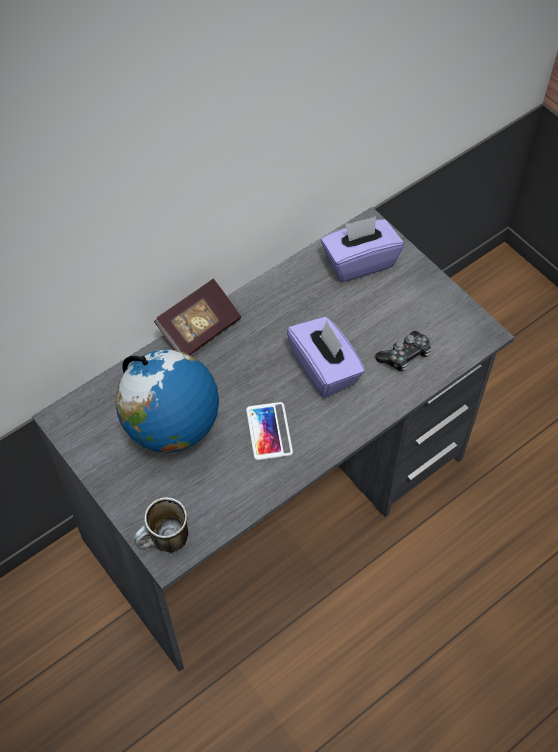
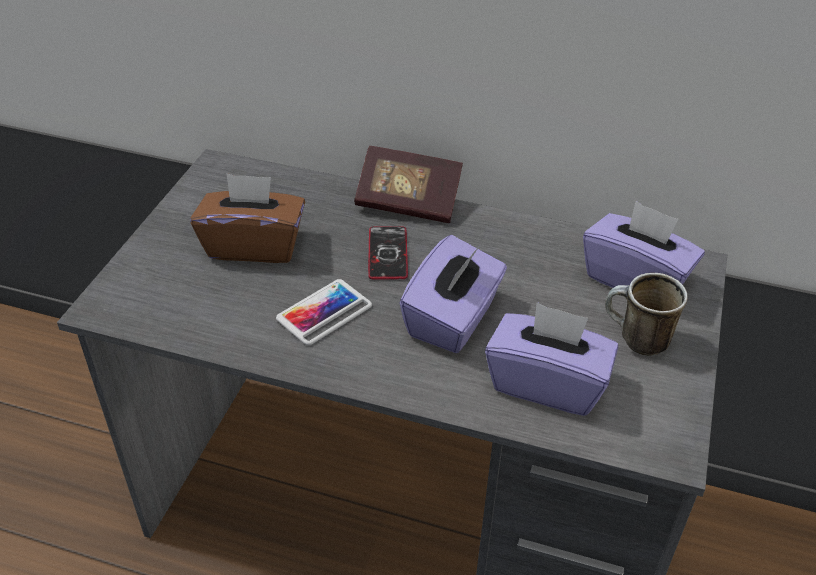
camera: 55 degrees right, 15 degrees down
globe [116,350,219,453] -> brown tissue box [190,173,305,263]
mug [134,497,188,553] -> mug moved to [605,273,687,356]
game controller [375,331,431,372] -> purple tissue box [485,302,618,416]
none -> phone [368,226,408,279]

